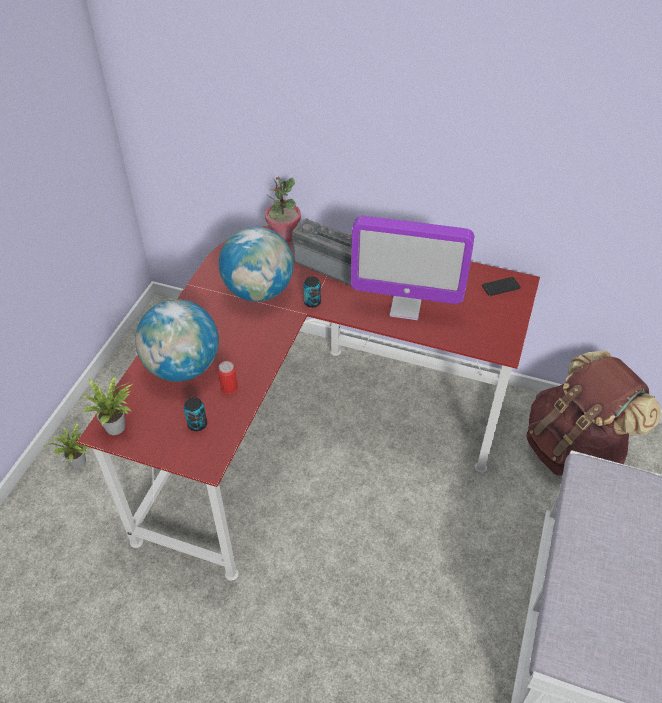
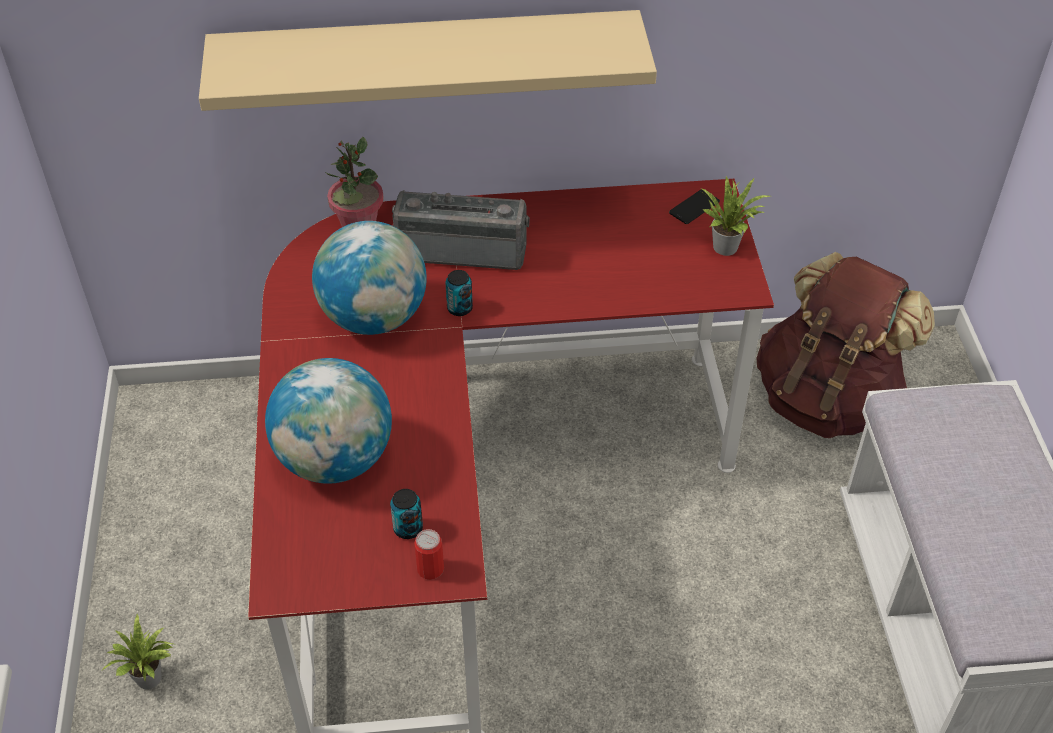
camera: 25 degrees left, 0 degrees up
potted plant [82,374,133,435] -> potted plant moved to [702,176,770,256]
can [218,361,238,394] -> can moved to [414,529,444,580]
monitor [351,216,474,320] -> none
none -> beige shelf [199,10,657,111]

